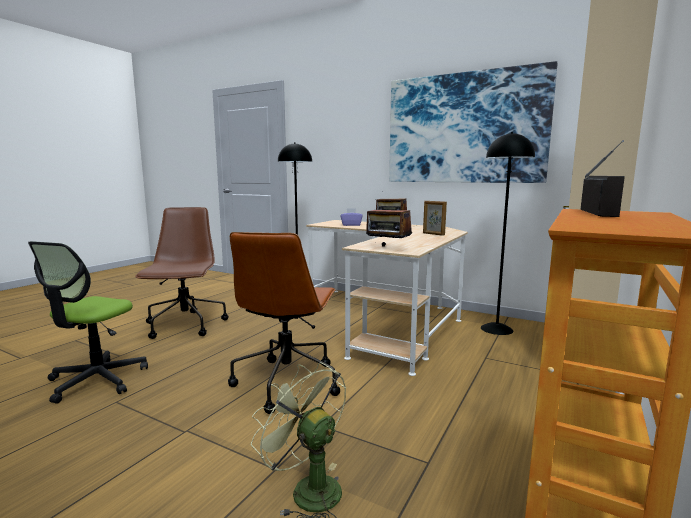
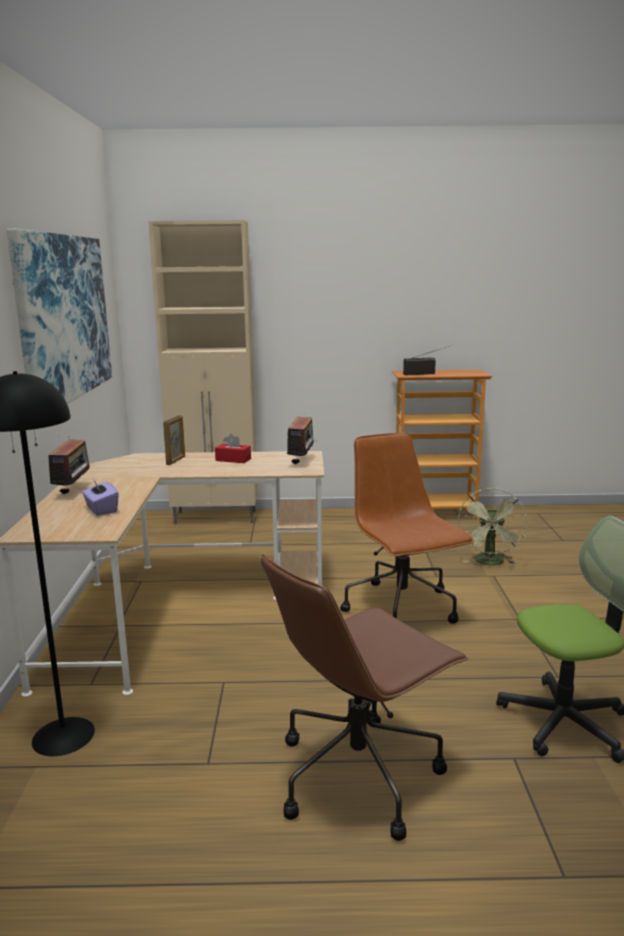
camera: 120 degrees left, 5 degrees up
brown office chair [228,232,340,414] -> brown office chair turned 90 degrees counterclockwise [340,433,474,624]
black floor lamp [481,132,535,335] -> none
none -> red tissue box [215,434,251,463]

